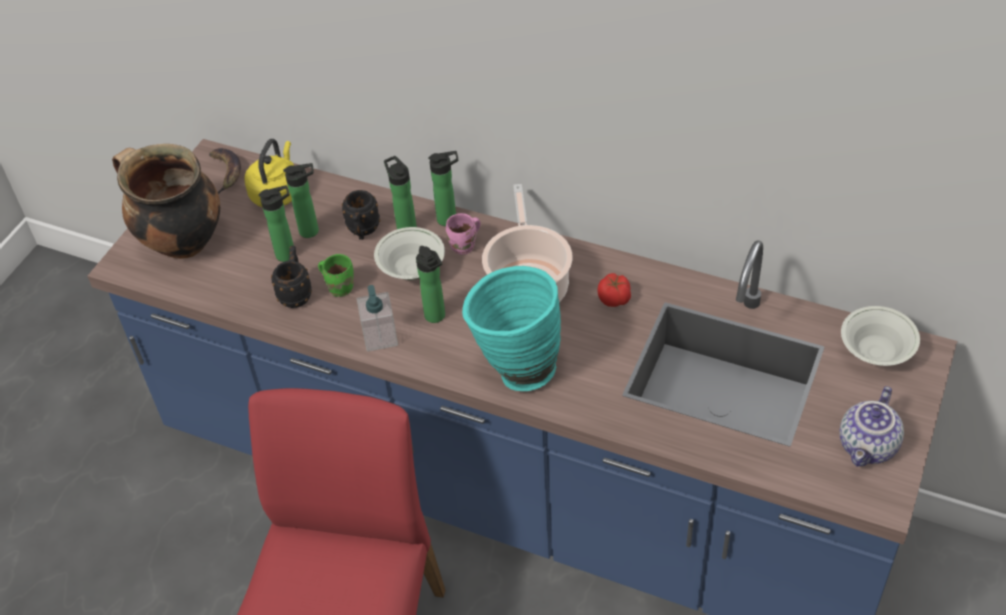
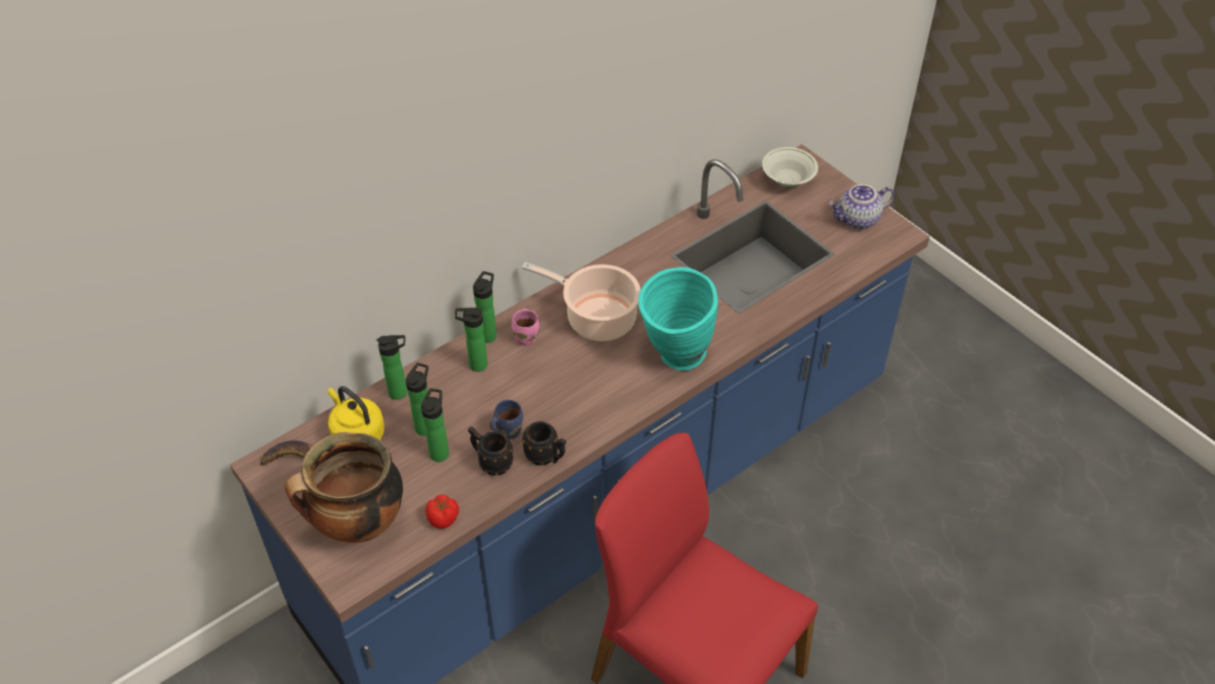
camera: 65 degrees left, 0 degrees up
green mug [318,254,354,297] -> blue mug [490,400,523,439]
black mug [342,190,380,240] -> black mug moved to [522,421,566,465]
soap dispenser [357,285,398,352] -> none
white bowl [374,227,445,280] -> none
bottle [416,246,445,323] -> bottle moved to [377,335,407,400]
tomato [597,273,631,307] -> tomato moved to [425,495,459,529]
teapot [840,386,904,467] -> teapot turned 105 degrees clockwise [829,184,895,230]

